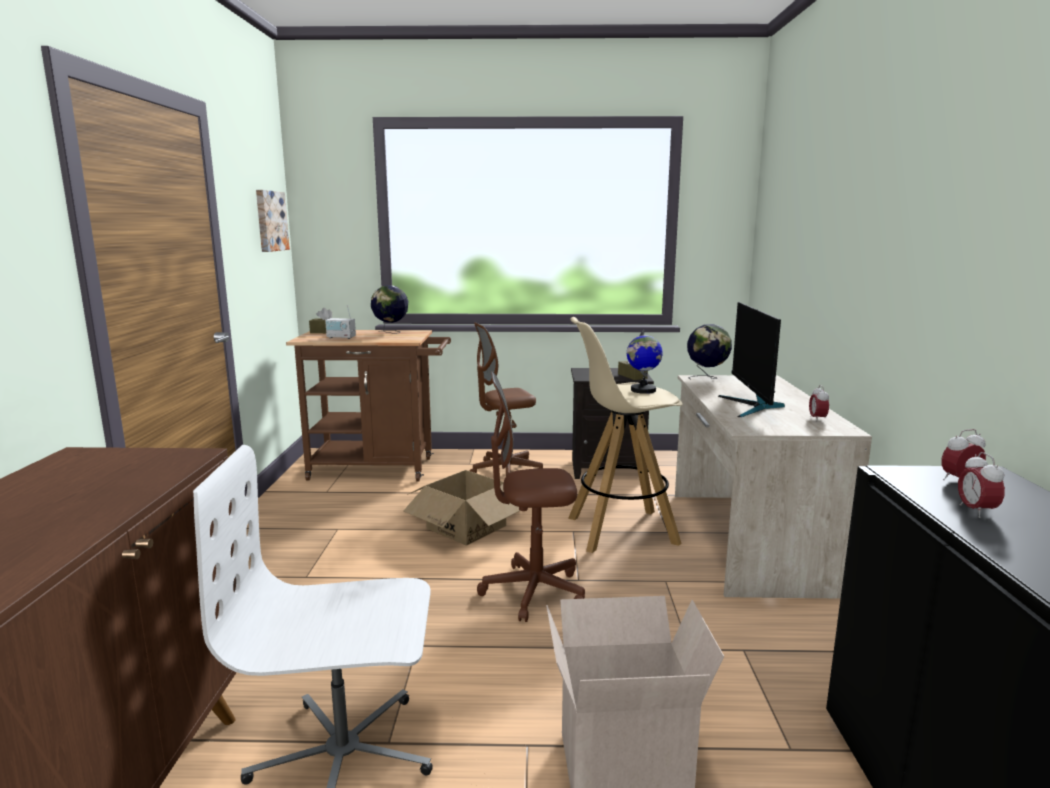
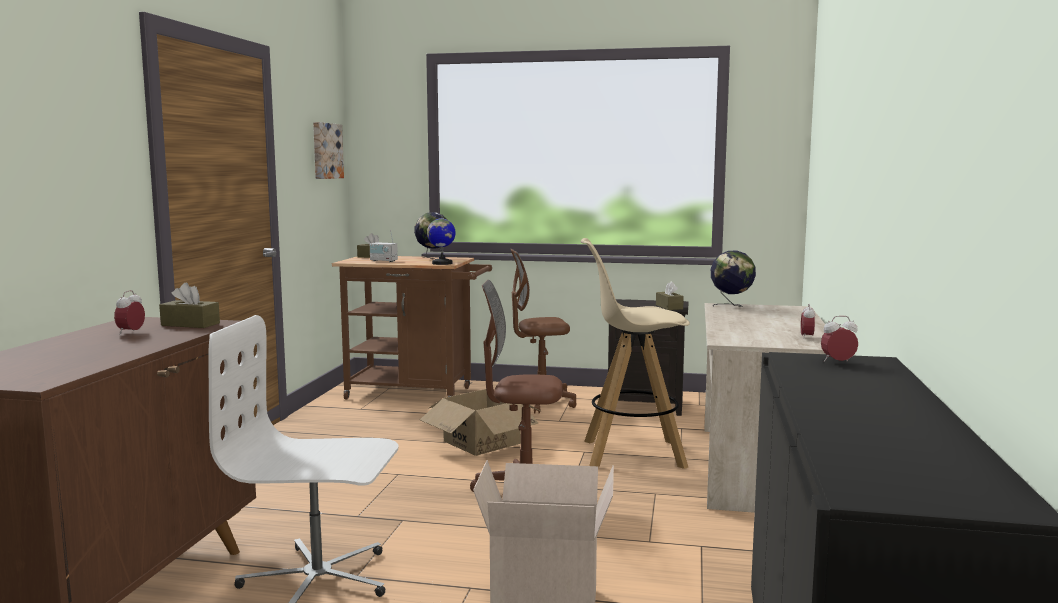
camera: 10 degrees right, 5 degrees down
globe [627,330,663,394] -> globe moved to [427,214,456,265]
monitor [718,302,785,417] -> none
alarm clock [958,452,1005,518] -> alarm clock moved to [114,290,145,335]
none -> brown tissue box [159,282,220,328]

